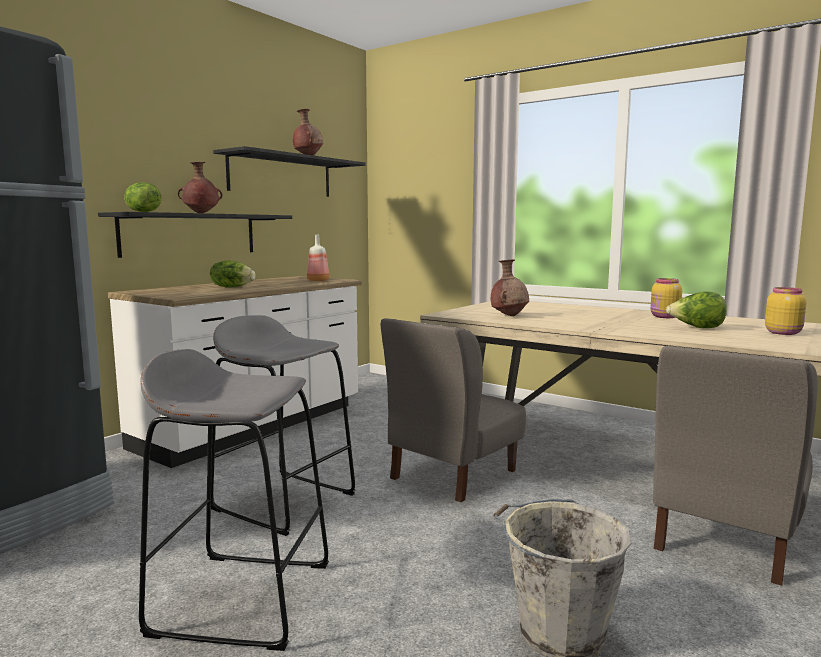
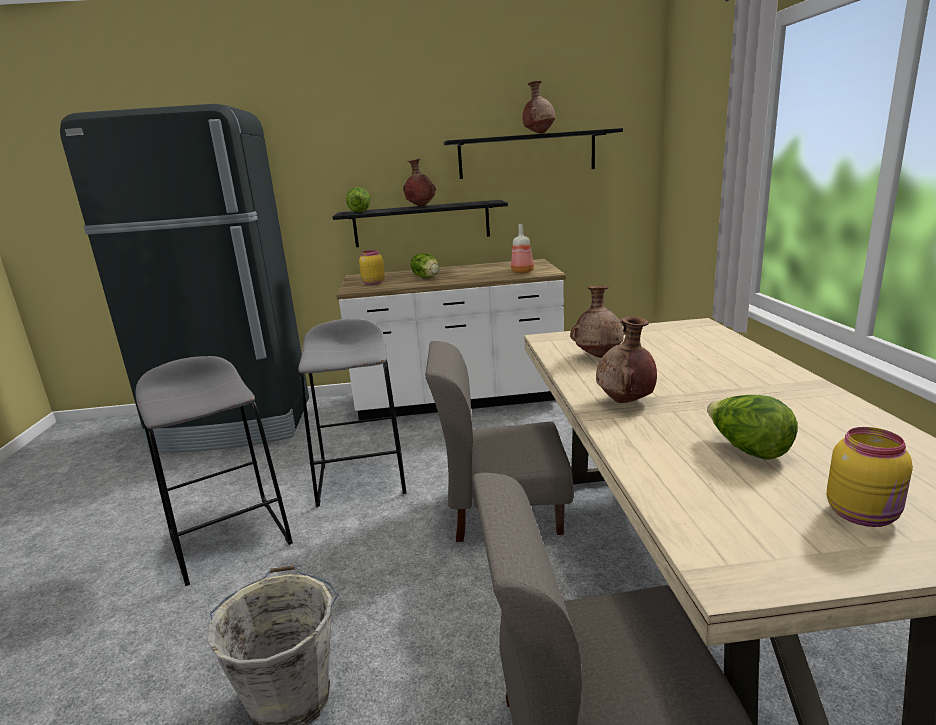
camera: 50 degrees right, 10 degrees up
yellow jar [650,278,682,318] -> yellow jar moved to [359,250,385,285]
none -> brown vase [596,316,657,403]

